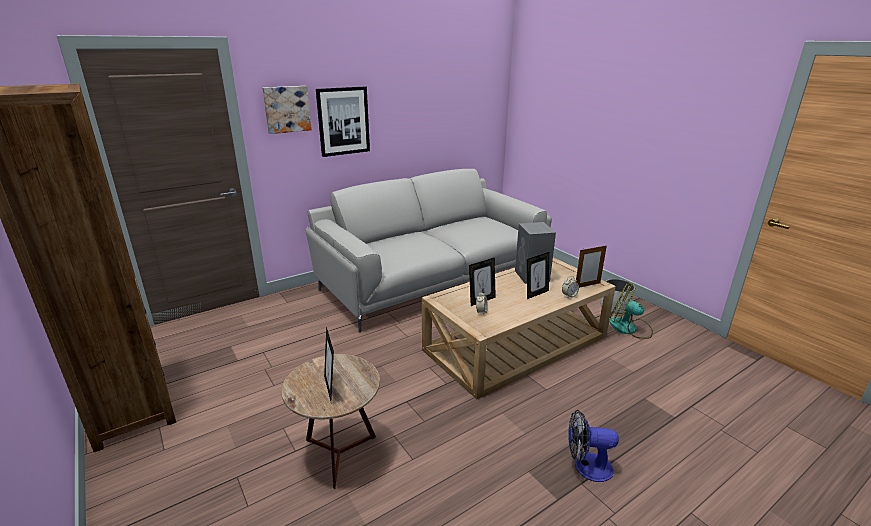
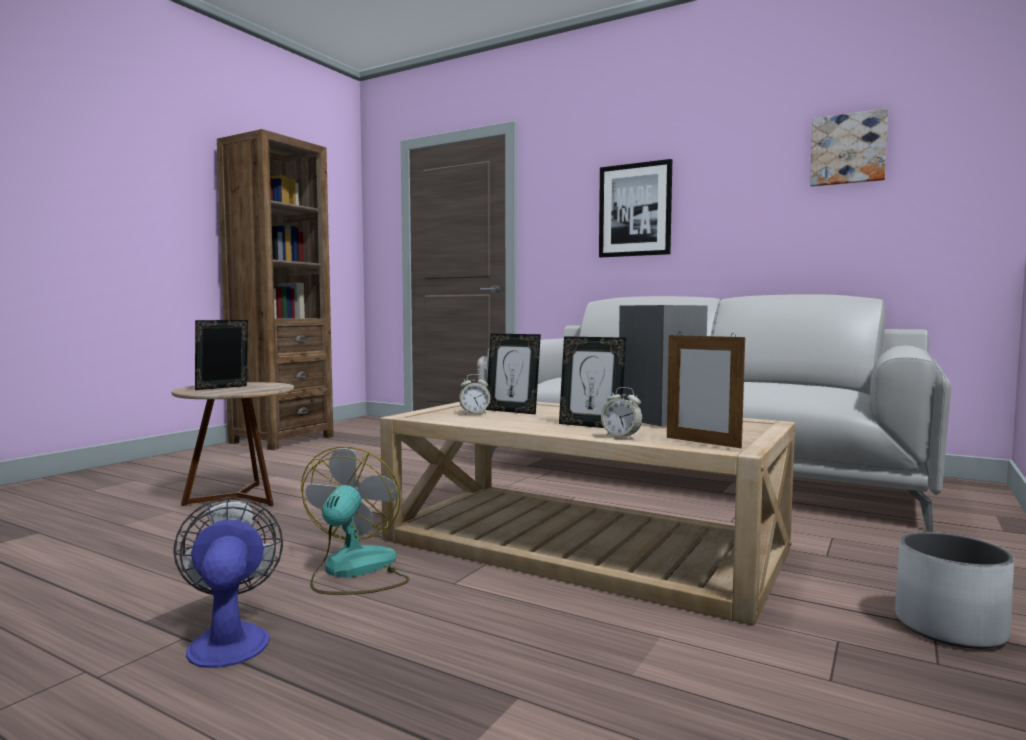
camera: 65 degrees right, 20 degrees down
picture [262,86,312,134] -> picture moved to [810,108,888,187]
fan [609,284,653,339] -> fan moved to [301,447,409,595]

